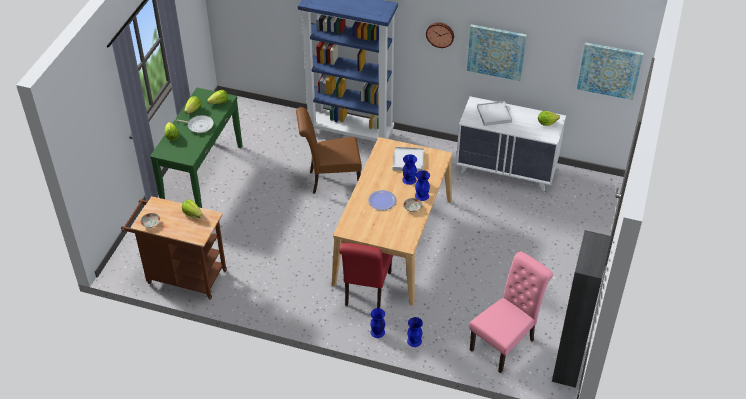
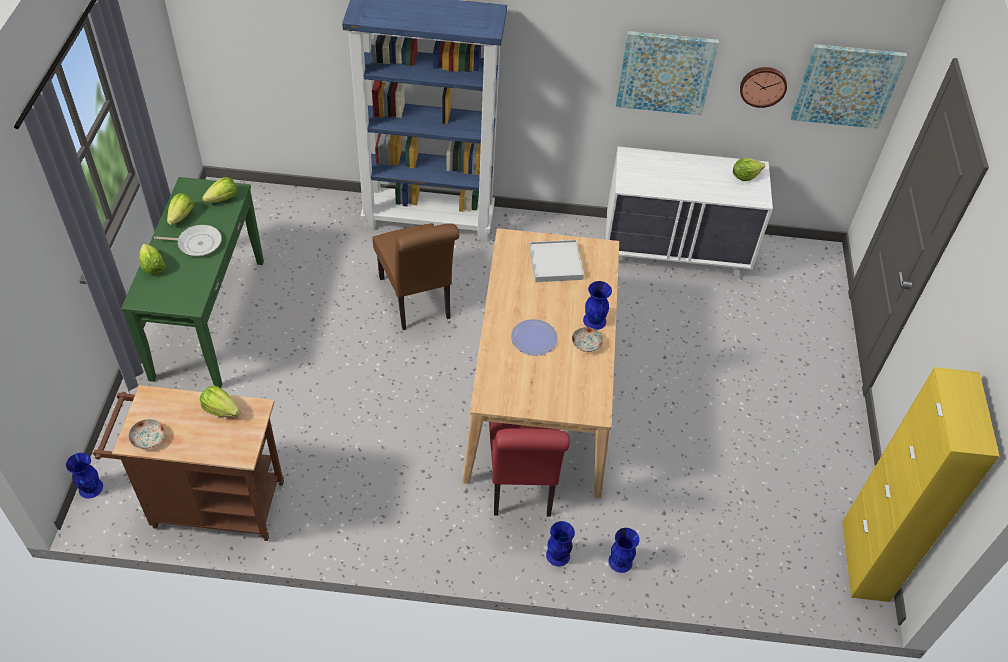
camera: 15 degrees left, 5 degrees up
brown chair [296,107,362,194] -> brown chair turned 90 degrees counterclockwise [372,223,459,330]
blue vase [402,154,417,185] -> blue vase moved to [66,453,103,498]
wall clock [426,22,454,48] -> wall clock moved to [740,67,787,108]
pink chair [469,251,553,373] -> none
white tray [477,101,512,126] -> none
black cabinet [552,230,611,388] -> yellow cabinet [842,367,1000,602]

